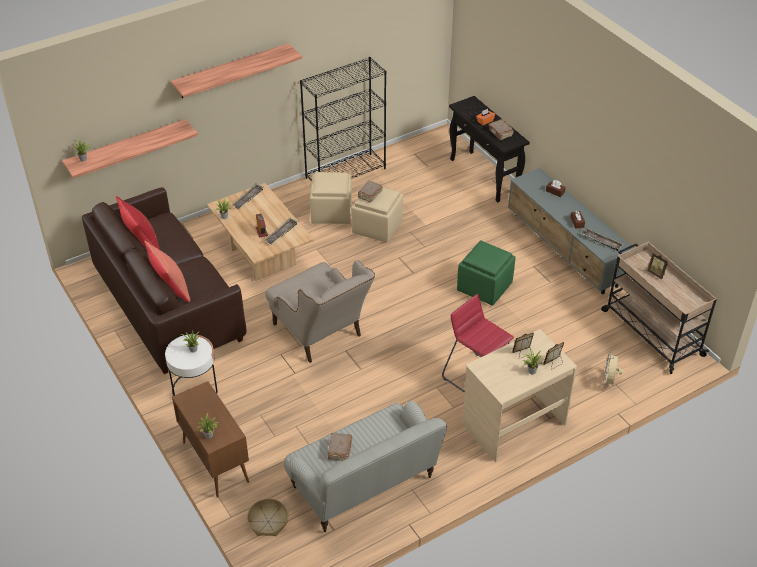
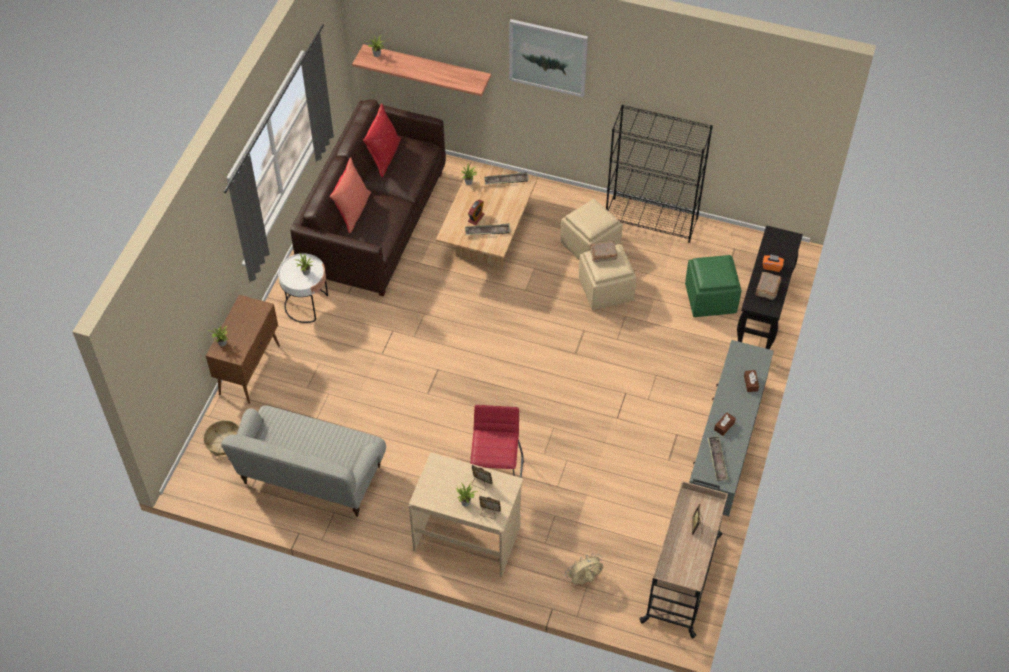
camera: 50 degrees right, 10 degrees up
shelf [171,43,302,98] -> picture [509,19,588,97]
beige armchair [266,261,375,363] -> none
brown book [328,433,352,461] -> none
green ottoman [457,240,515,306] -> green ottoman moved to [685,255,742,317]

